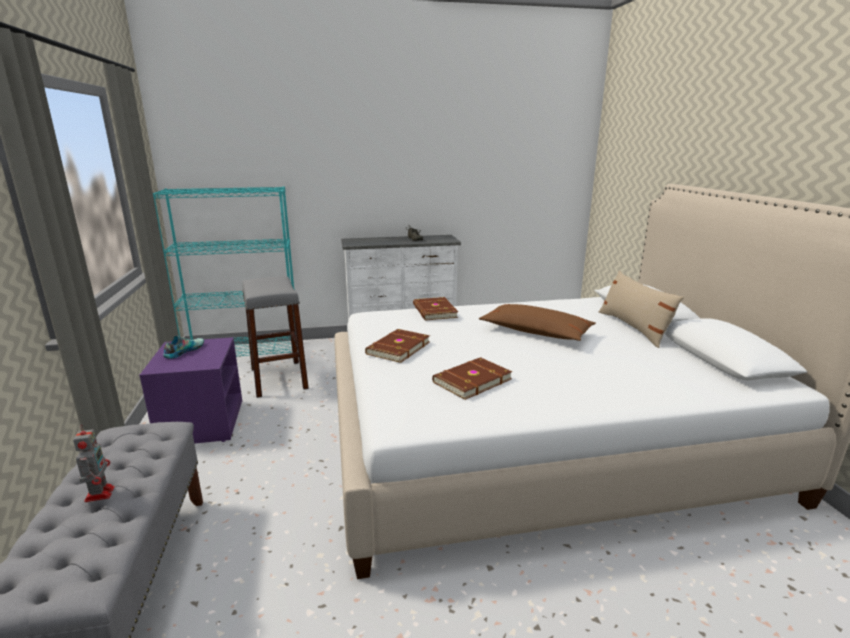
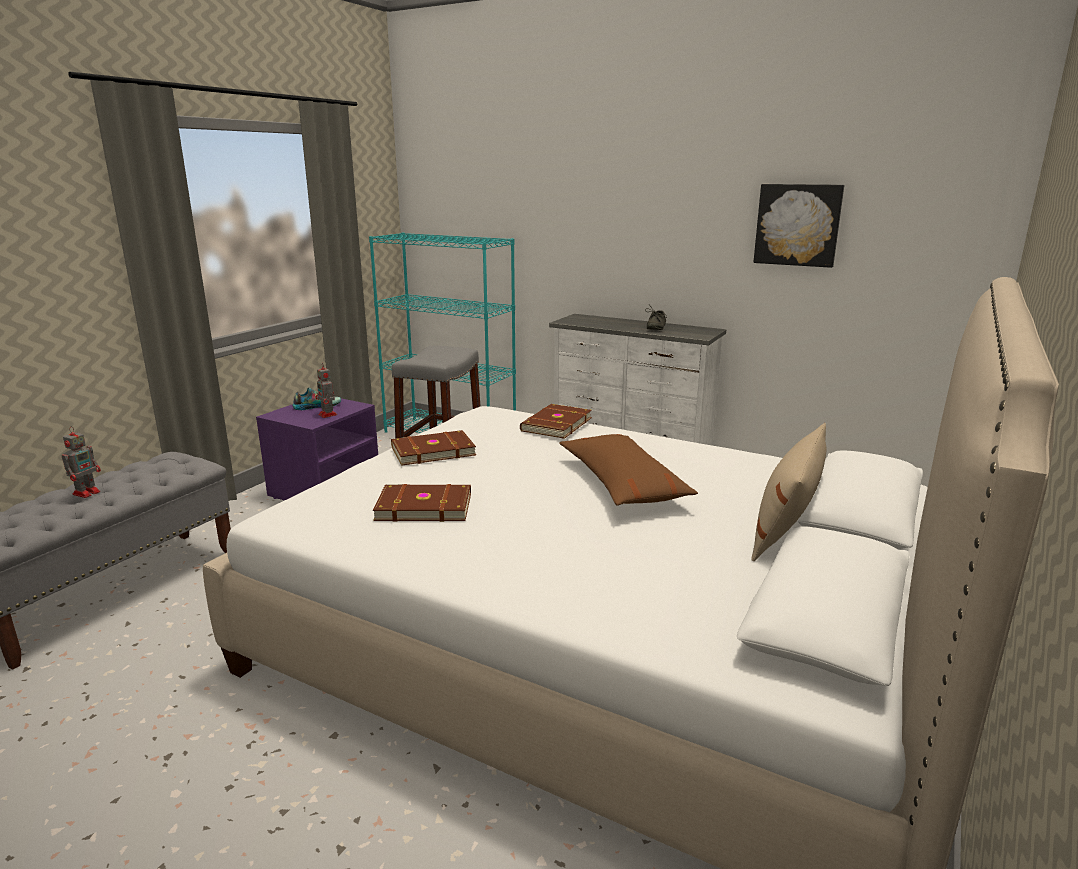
camera: 40 degrees right, 0 degrees up
none -> toy robot [315,366,337,418]
none -> picture [753,184,844,268]

